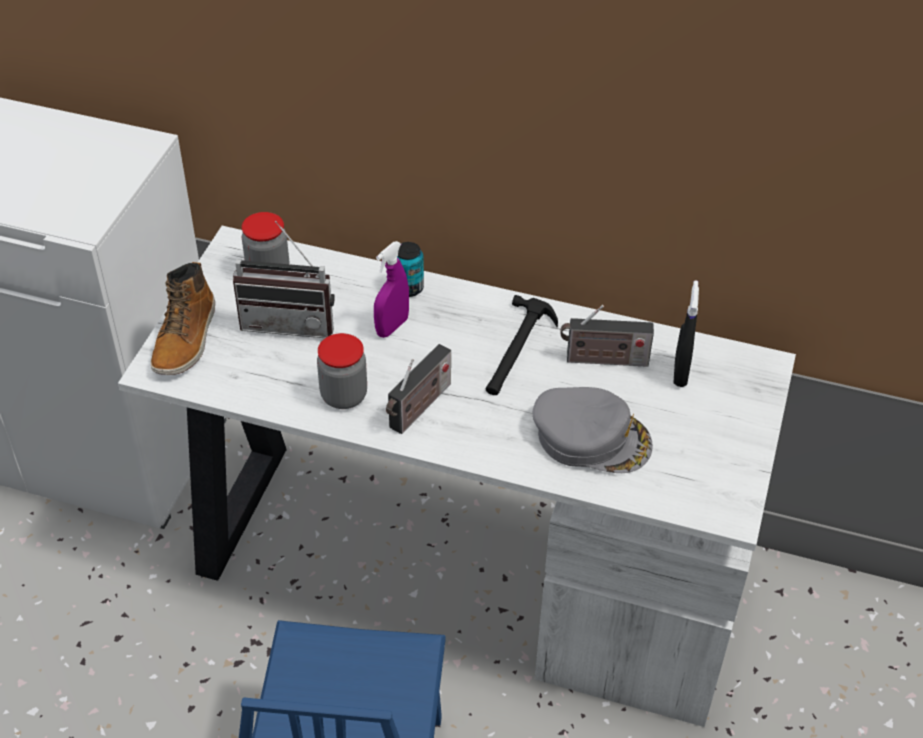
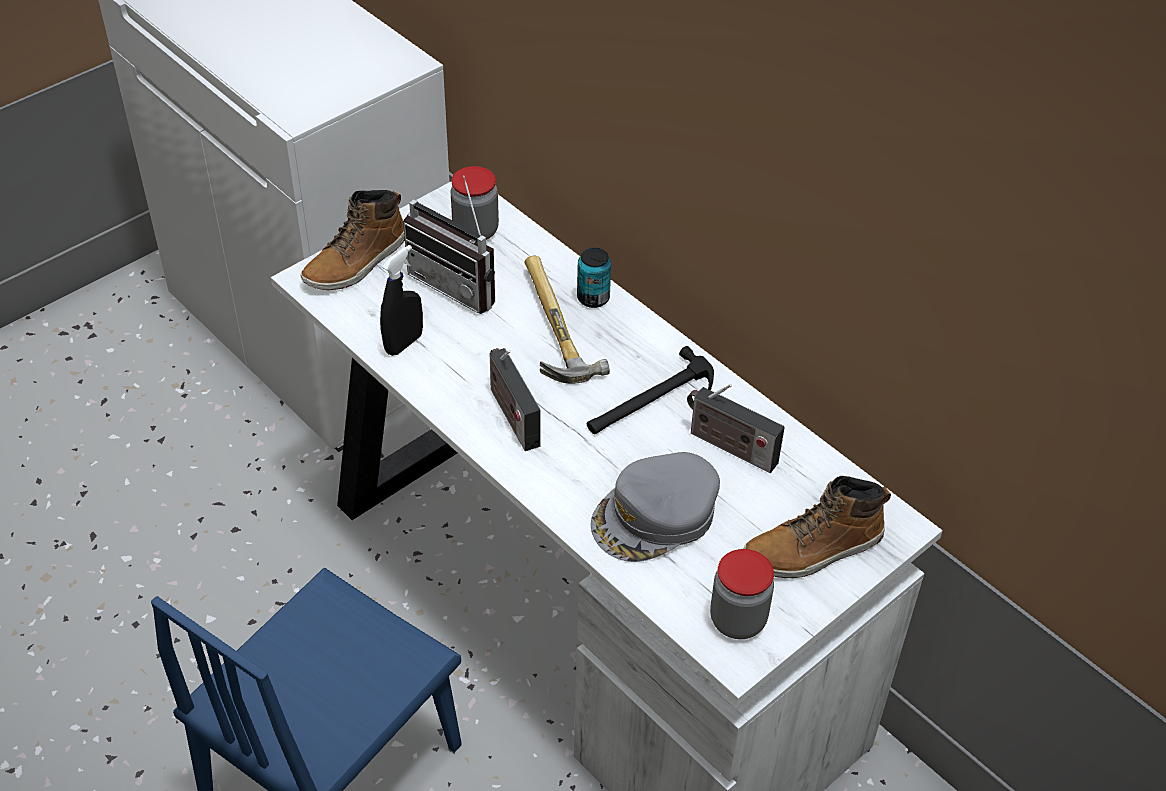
camera: 30 degrees right, 0 degrees up
jar [317,333,367,409] -> jar moved to [710,549,774,639]
purple spray bottle [374,241,409,338] -> hammer [525,256,610,384]
radio [386,344,451,434] -> radio turned 90 degrees clockwise [489,348,541,451]
grey cap [533,387,653,473] -> grey cap turned 90 degrees clockwise [591,452,720,562]
black spray bottle [673,280,699,387] -> black spray bottle moved to [380,245,423,356]
none -> boot [743,476,891,578]

